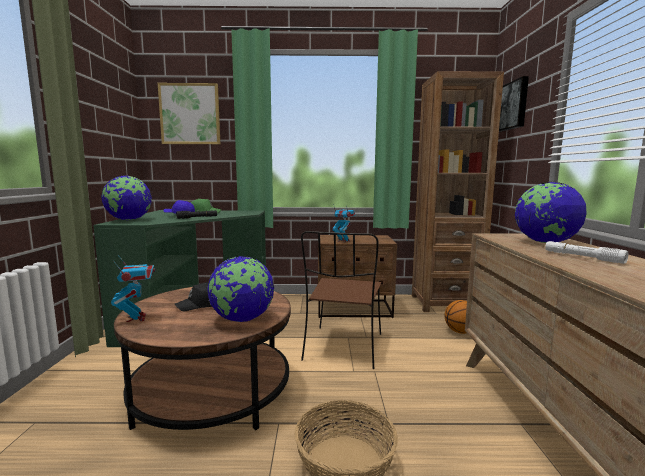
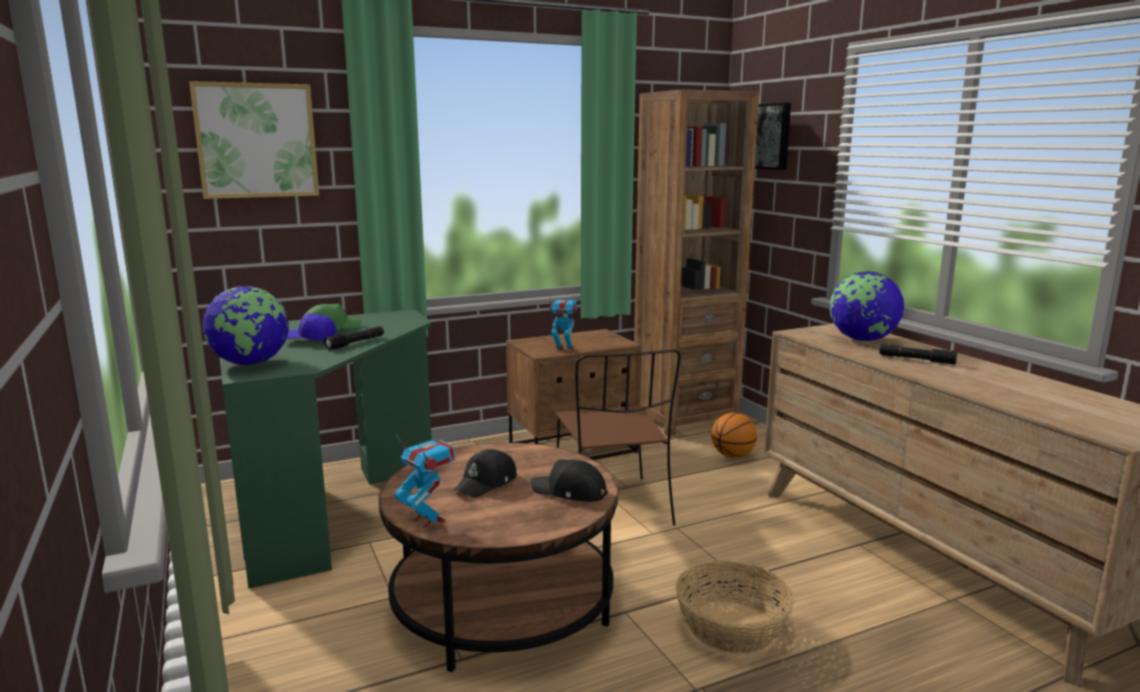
camera: 25 degrees left, 5 degrees up
globe [207,256,274,322] -> black cap [531,460,608,502]
white flashlight [545,241,629,264] -> black flashlight [880,344,957,364]

